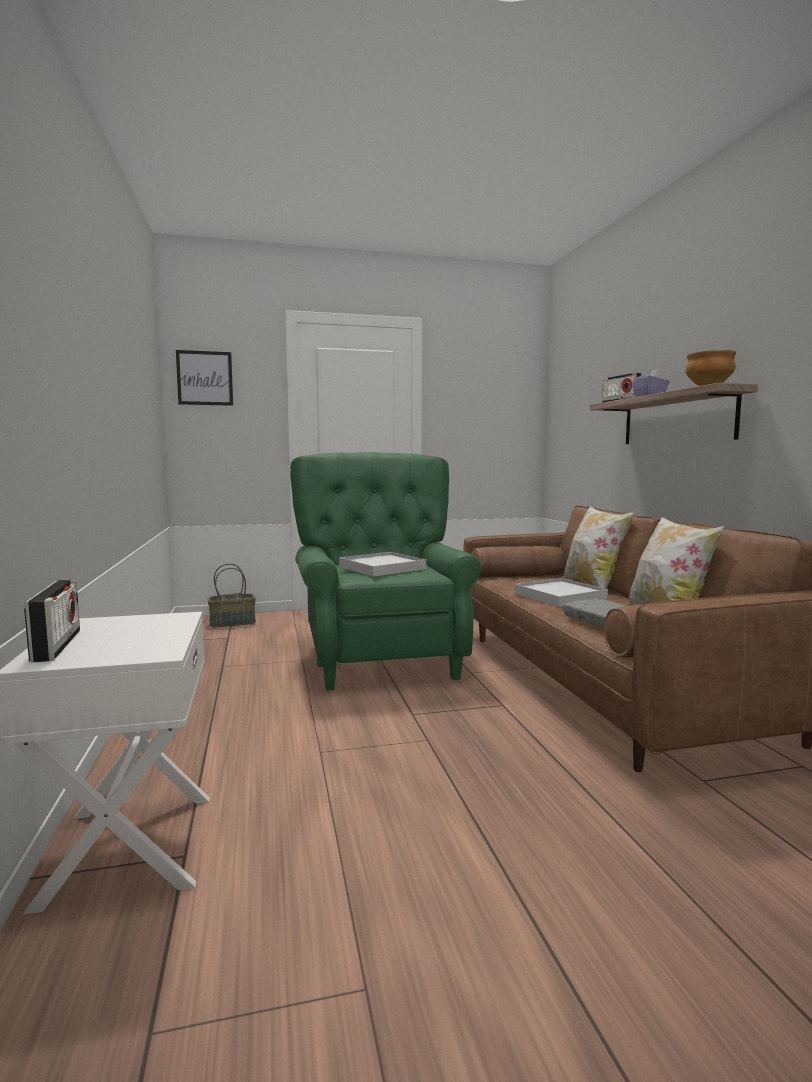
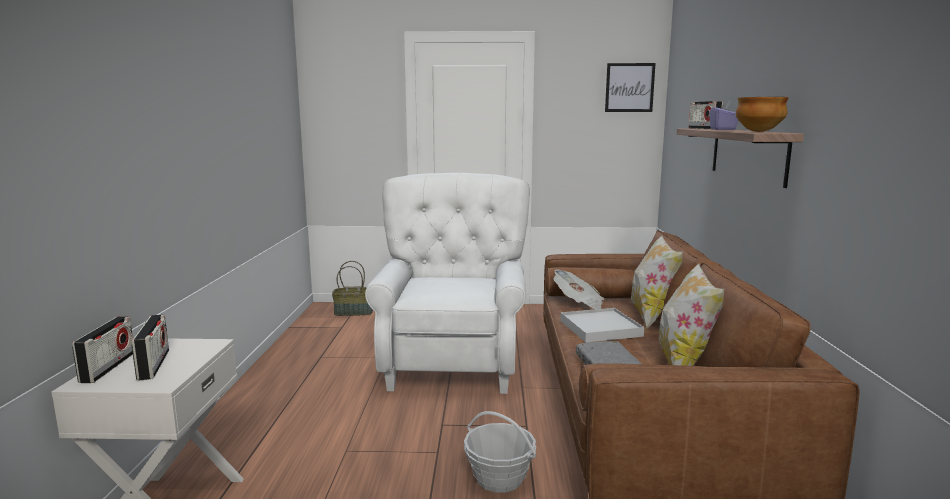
camera: 15 degrees right, 5 degrees up
picture [176,350,233,406] -> picture moved to [605,63,656,112]
green armchair [290,452,481,691] -> white armchair [365,173,530,394]
white tray [339,552,426,577] -> none
none -> radio [131,315,169,380]
none -> basket [464,411,536,493]
none -> newspaper [553,269,604,309]

